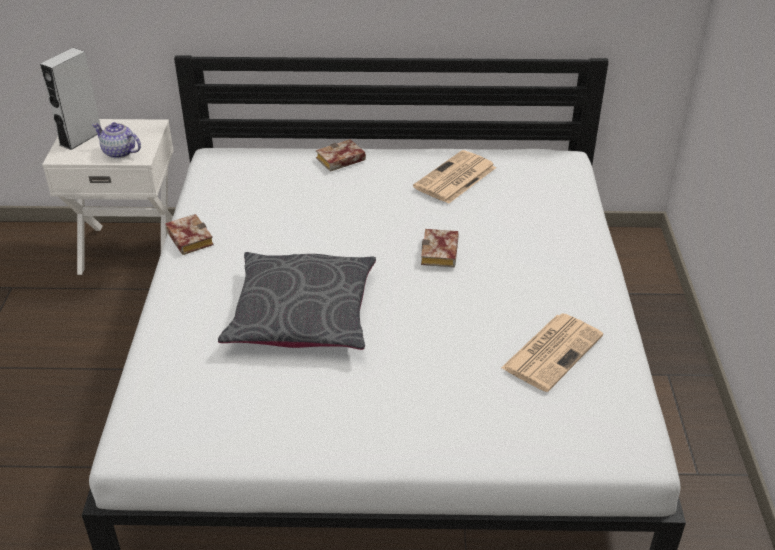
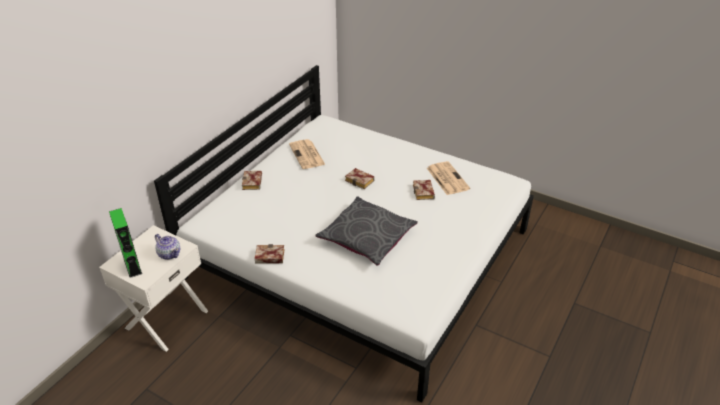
camera: 60 degrees left, 0 degrees up
grey speaker [40,48,101,150] -> green speaker [109,208,142,278]
teapot [92,122,141,159] -> teapot turned 105 degrees counterclockwise [155,234,180,260]
none -> book [413,180,435,200]

